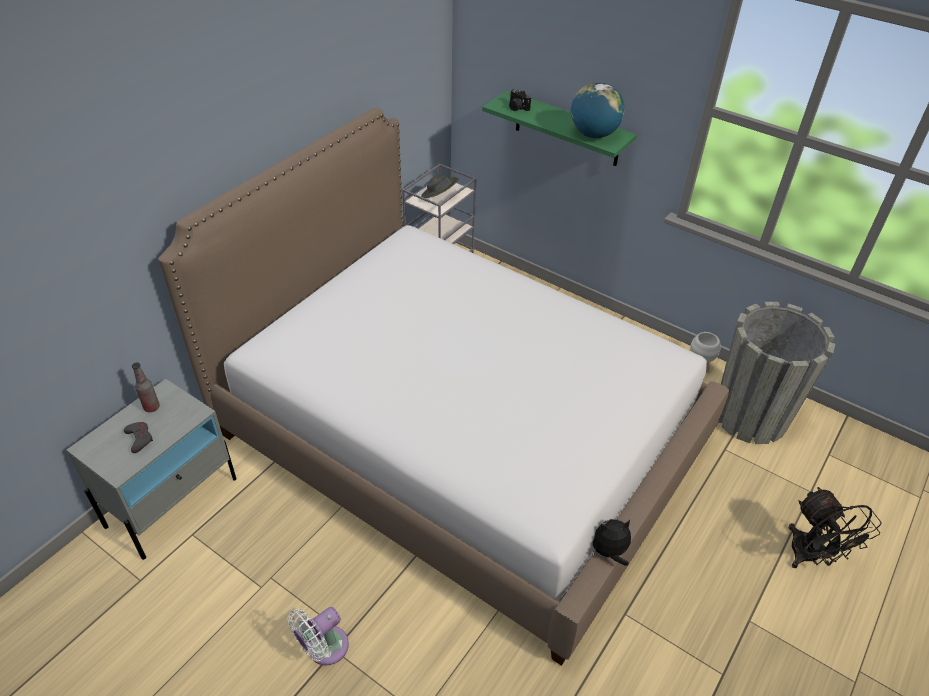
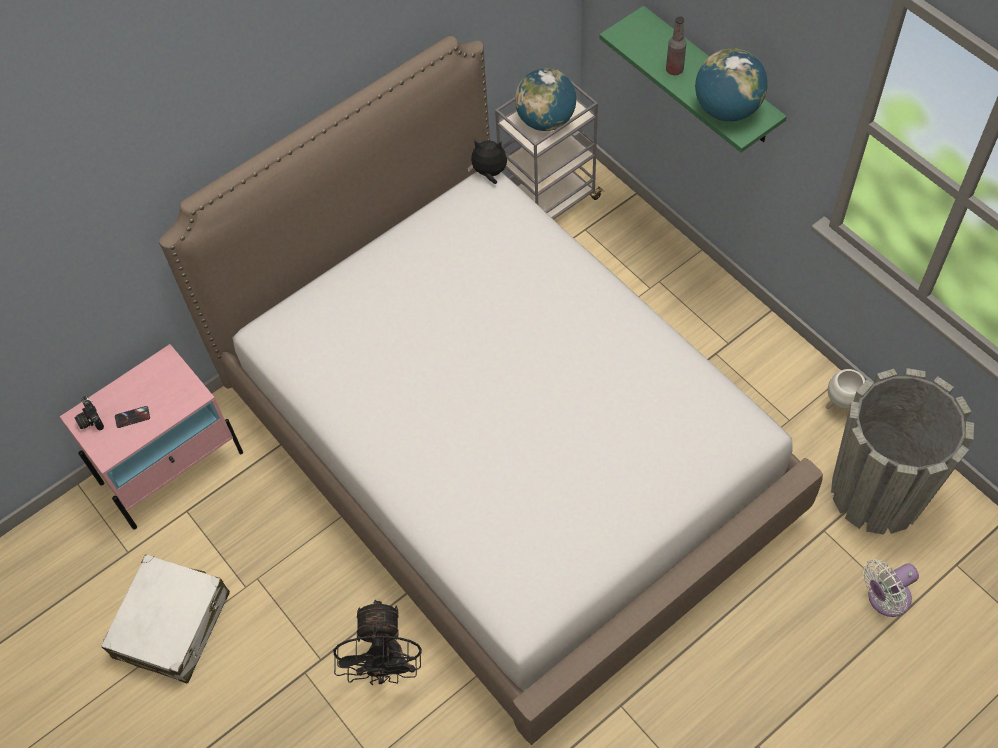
camera: 20 degrees right, 15 degrees up
grey nightstand [66,379,236,560] -> pink nightstand [60,344,243,530]
grey game controller [124,422,153,453] -> phone [115,406,150,428]
bottle [132,362,160,412] -> bottle moved to [666,16,686,75]
white fan [288,607,349,666] -> white fan moved to [863,559,919,617]
grey hat [421,175,459,198] -> globe [515,68,576,131]
camera [509,89,531,111] -> camera moved to [74,396,104,430]
plush toy [593,519,631,566] -> plush toy moved to [467,140,507,184]
black fan [788,487,882,568] -> black fan moved to [333,599,422,686]
none -> white suitcase [101,554,230,683]

